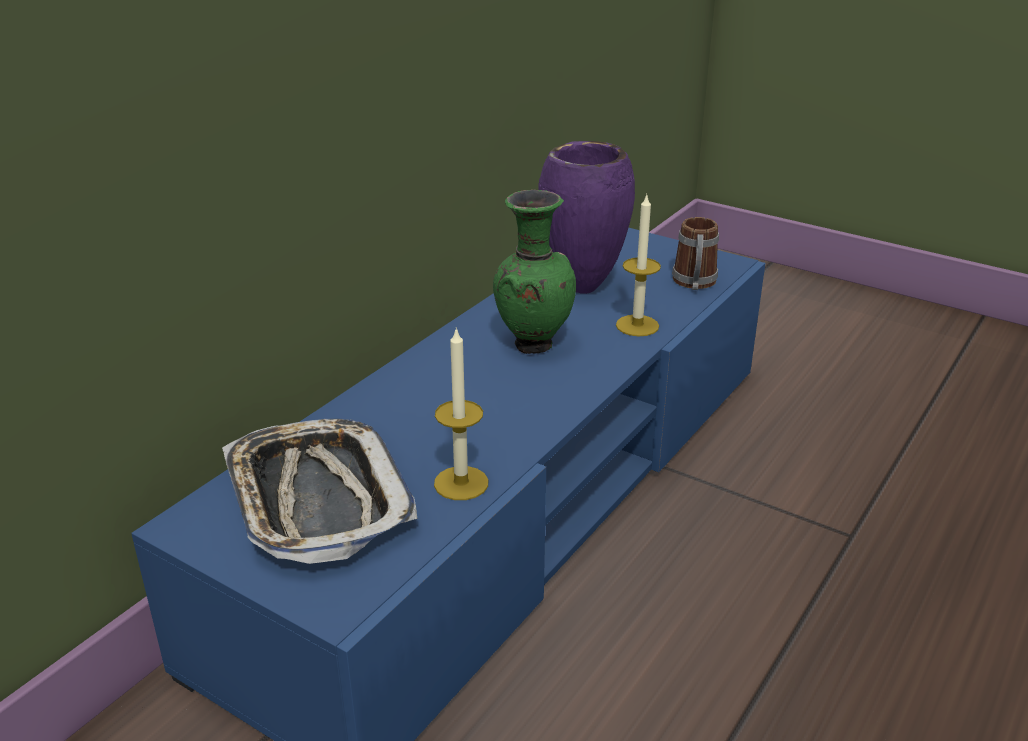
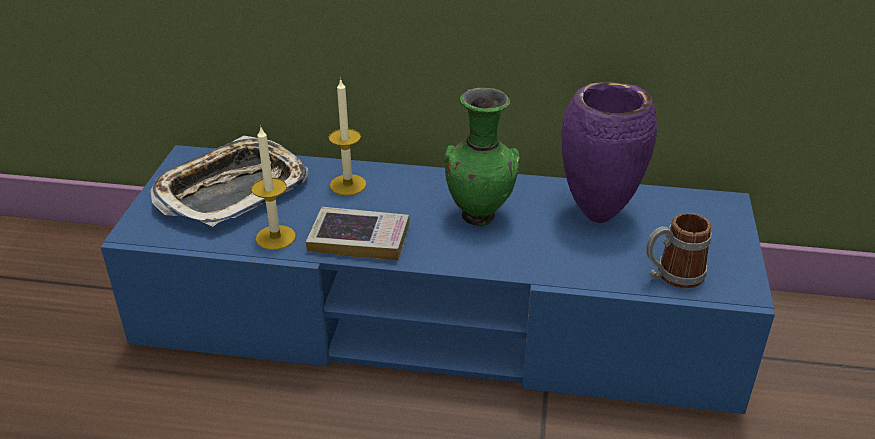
camera: 65 degrees right, 5 degrees up
candle [616,193,661,336] -> candle moved to [329,78,367,196]
none -> book [306,207,410,261]

